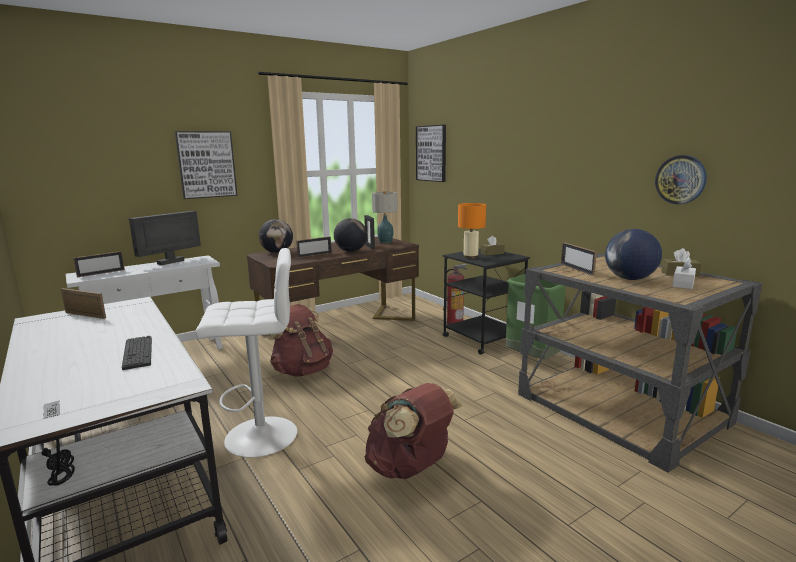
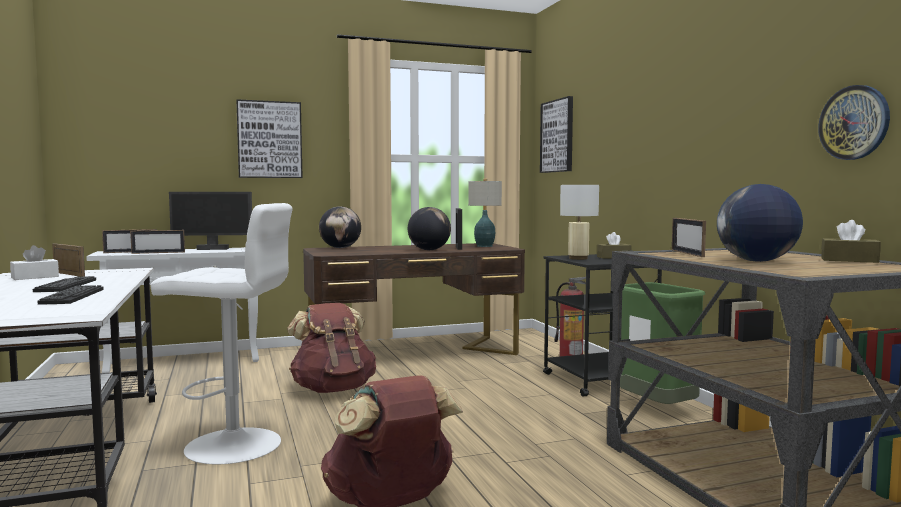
camera: 15 degrees right, 10 degrees down
monitor [129,211,201,265] -> monitor turned 150 degrees counterclockwise [169,192,252,250]
picture frame [296,237,332,258] -> picture frame moved to [130,230,185,254]
orange table lamp [458,203,486,259] -> white table lamp [560,185,599,260]
white tissue box [672,258,696,289] -> white tissue box moved to [10,245,59,280]
none -> keyboard [33,276,96,292]

